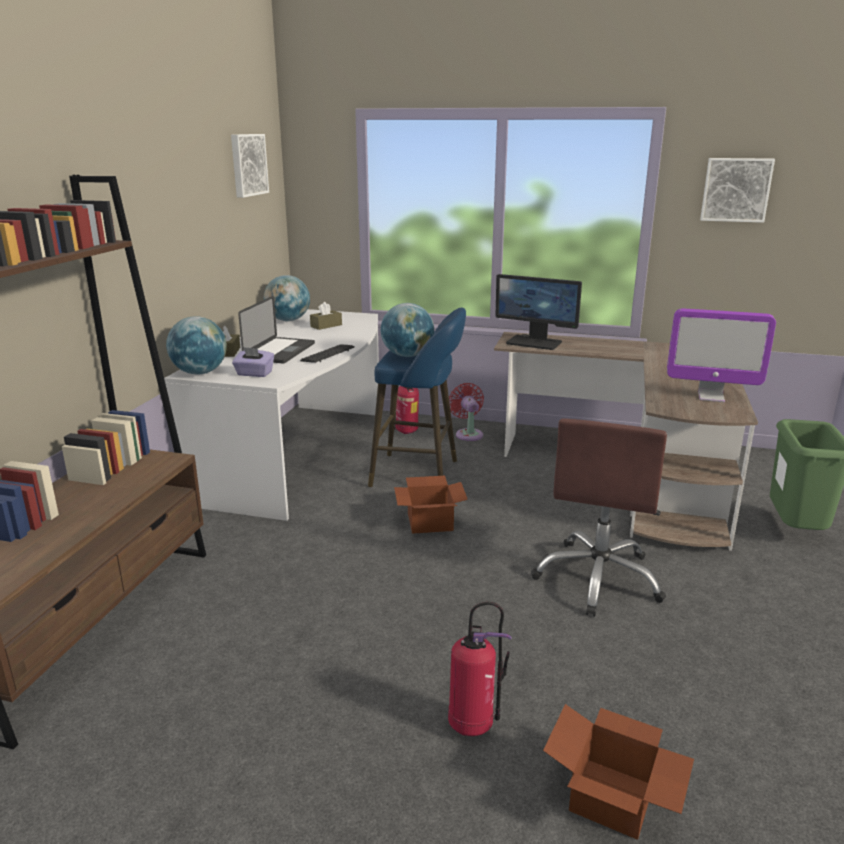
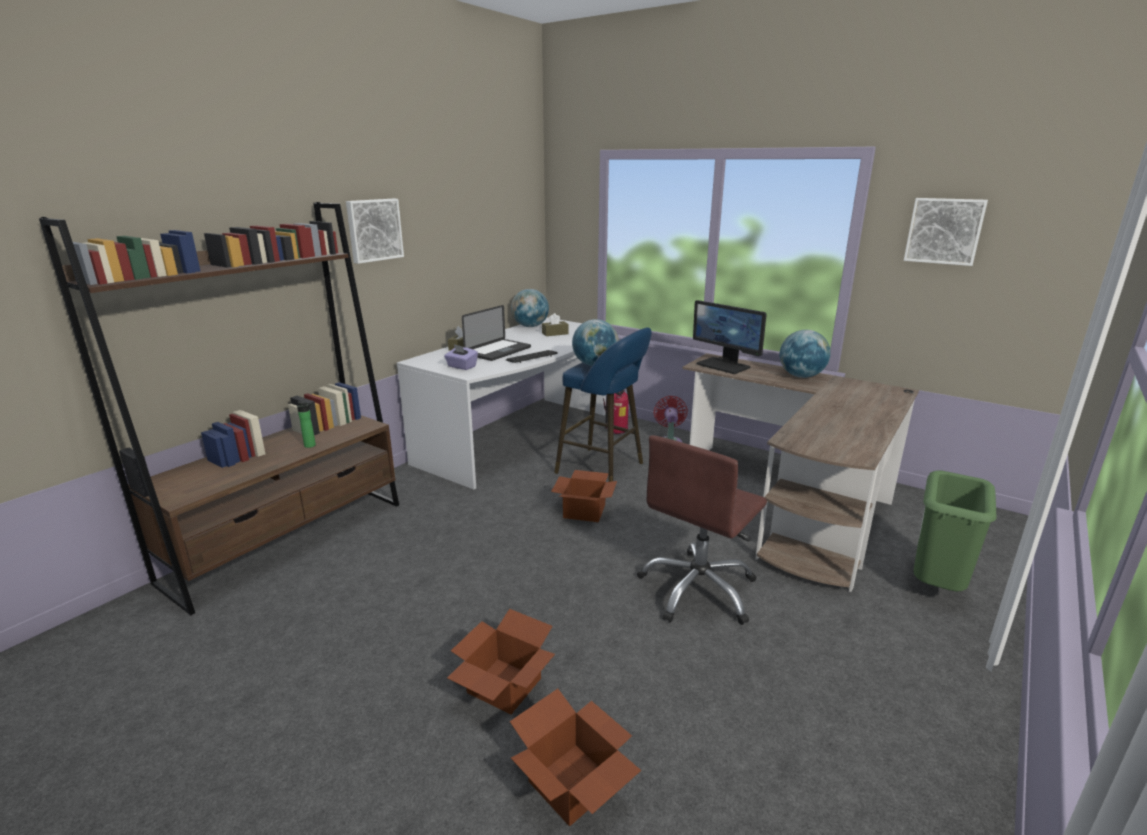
camera: 20 degrees right, 0 degrees up
globe [166,316,227,374] -> globe moved to [779,330,831,378]
picture [231,134,269,198] -> picture moved to [346,199,404,264]
fire extinguisher [448,602,512,736] -> cardboard box [447,609,555,715]
monitor [667,309,776,402] -> none
none -> bottle [297,401,316,448]

